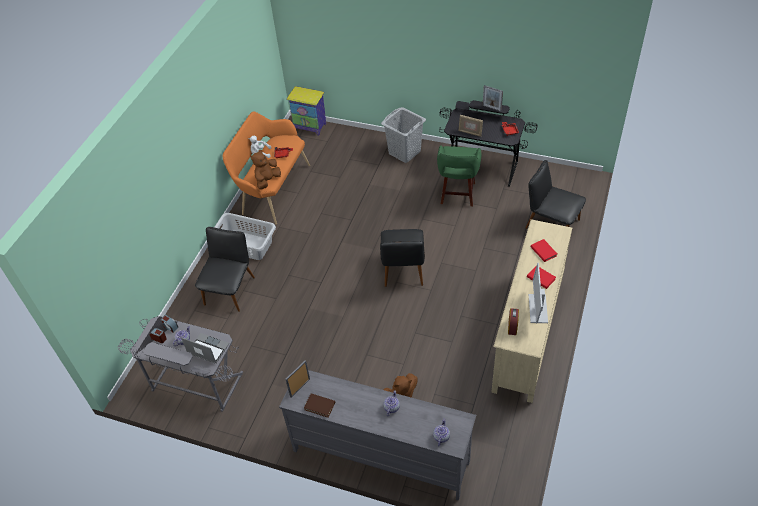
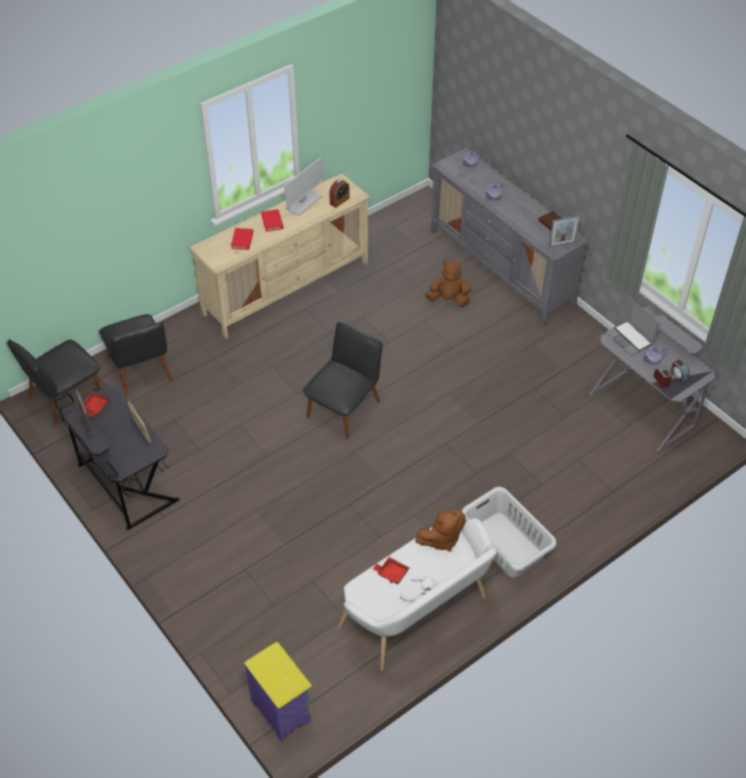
camera: 150 degrees left, 0 degrees up
black chair [195,227,255,312] -> black chair moved to [7,339,102,426]
orange bench [223,111,310,225] -> white bench [337,518,497,671]
grey laundry basket [381,107,426,163] -> none
green stool [437,145,481,207] -> none

